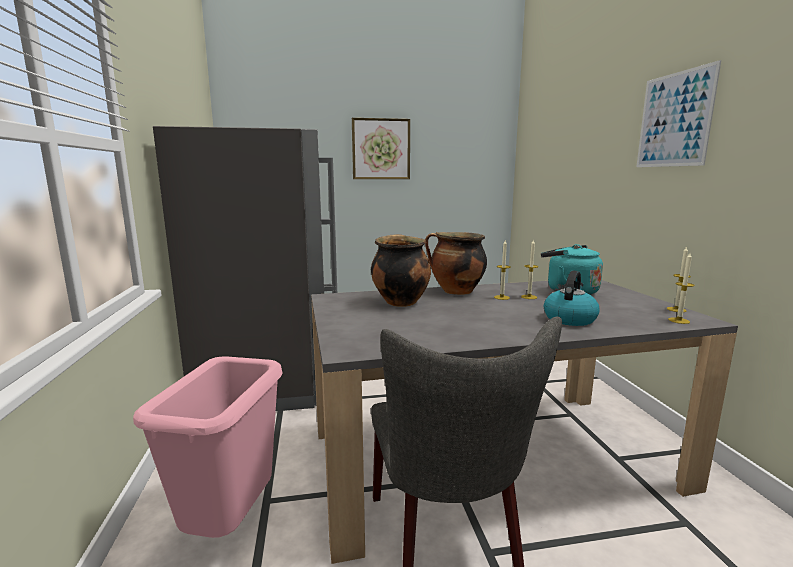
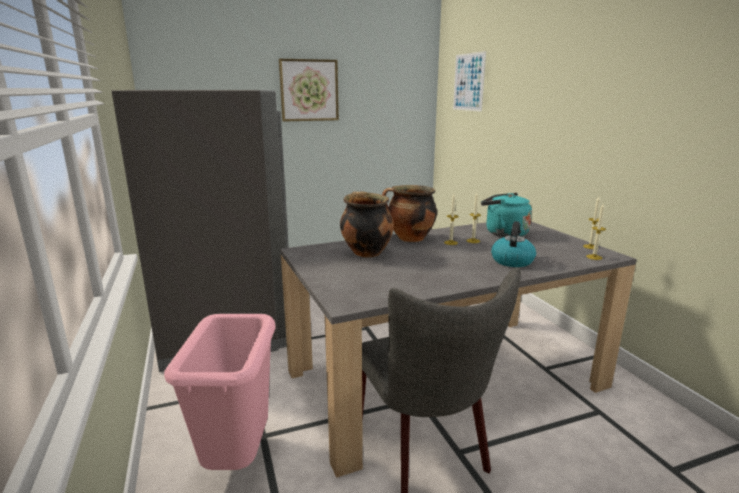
camera: 10 degrees left, 5 degrees up
picture [636,60,721,167] -> picture moved to [453,51,486,112]

